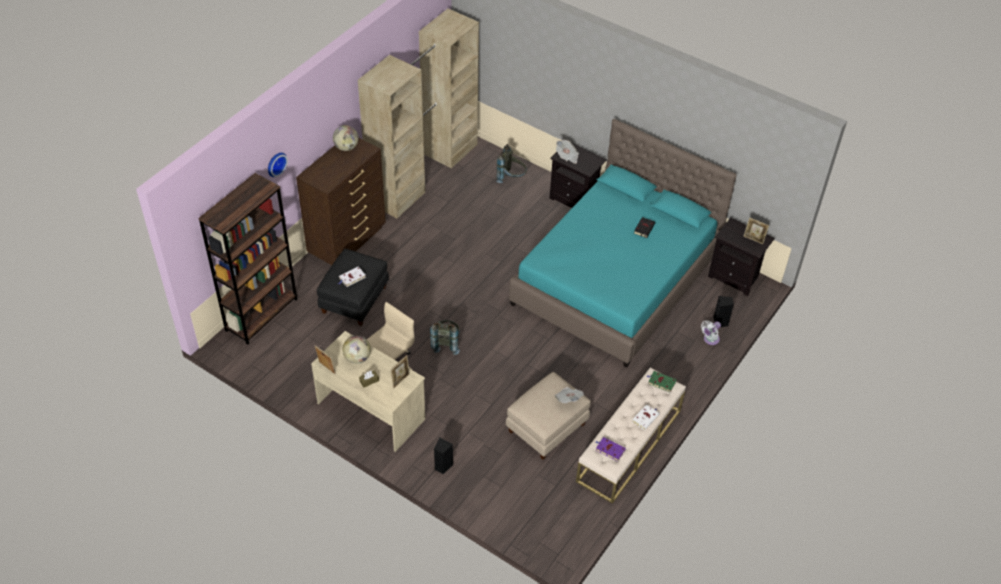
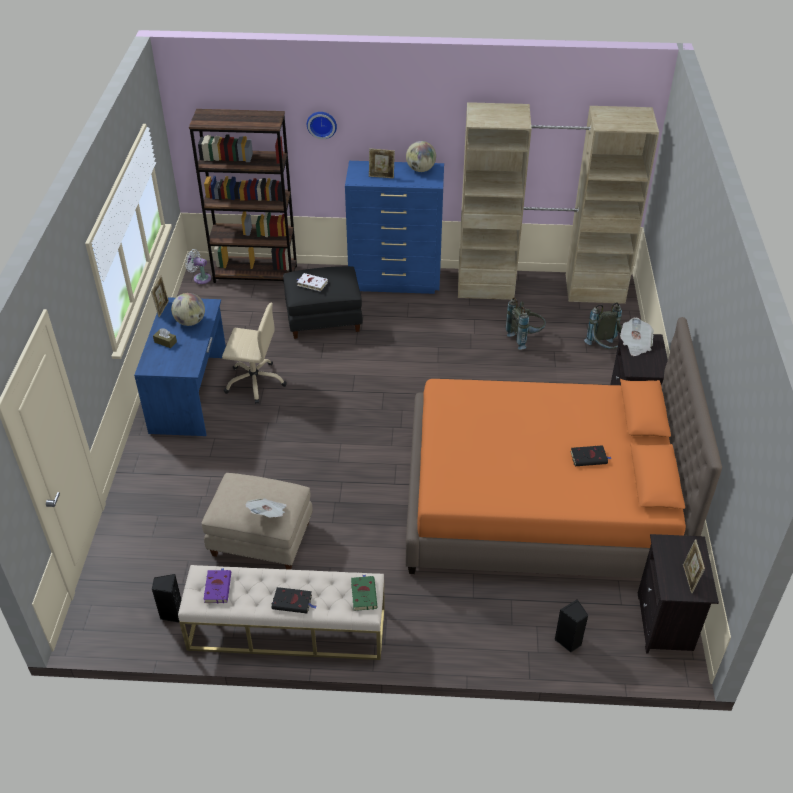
camera: 60 degrees right, 5 degrees down
brown dresser [296,137,386,265] -> blue dresser [345,161,444,294]
beige desk [311,331,425,452] -> blue desk [134,297,226,436]
picture frame [390,355,410,388] -> picture frame moved to [369,148,395,179]
grey backpack [430,320,460,355] -> grey backpack moved to [506,297,546,350]
black speaker [434,437,453,474] -> black speaker moved to [152,574,181,623]
turquoise bed [509,119,737,368] -> orange bed [406,317,722,578]
white book [632,404,660,430] -> black book [272,587,316,613]
white fan [701,320,721,345] -> white fan moved to [185,249,211,284]

